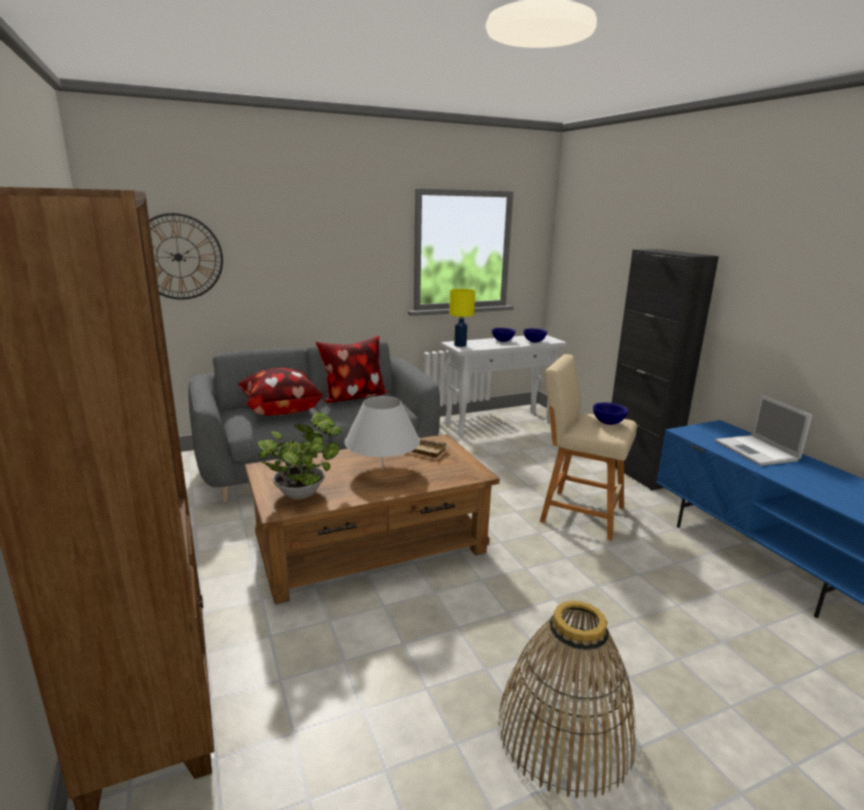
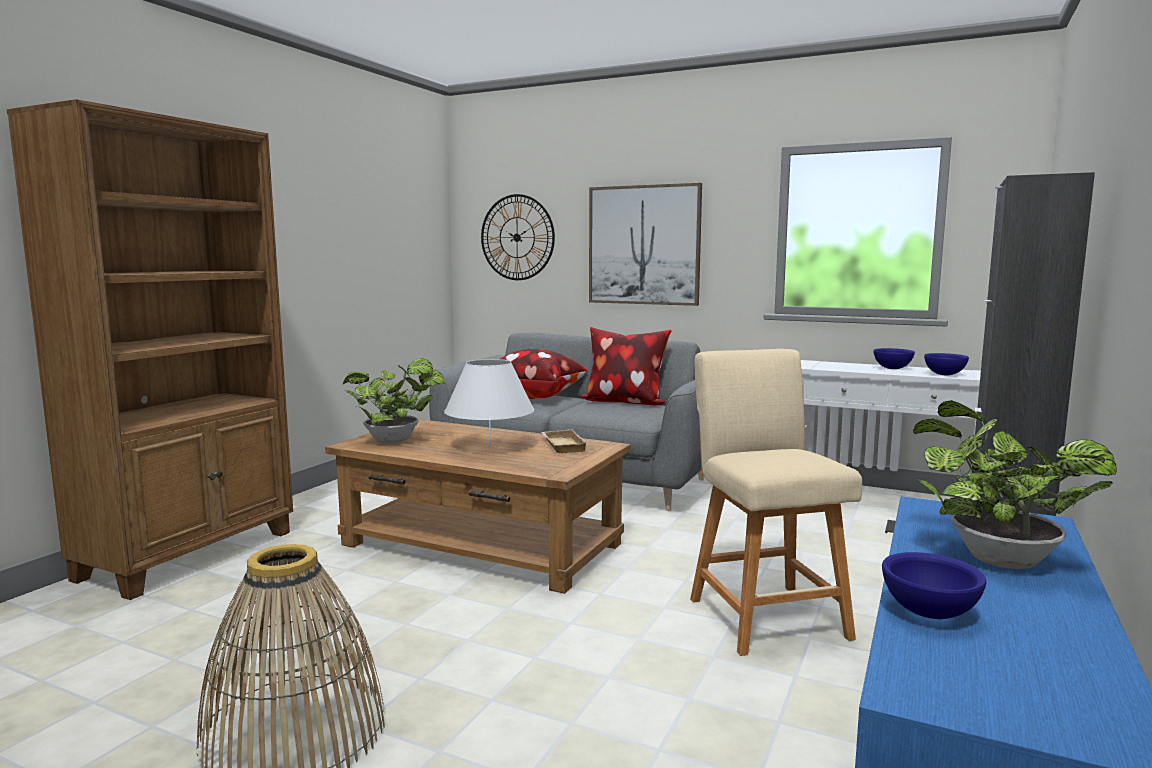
camera: 50 degrees right, 10 degrees down
yellow table lamp [449,289,475,347] -> none
blue bowl [593,402,628,425] -> blue bowl moved to [882,552,986,619]
laptop [715,395,812,466] -> potted plant [913,400,1117,569]
none -> picture [589,183,702,306]

